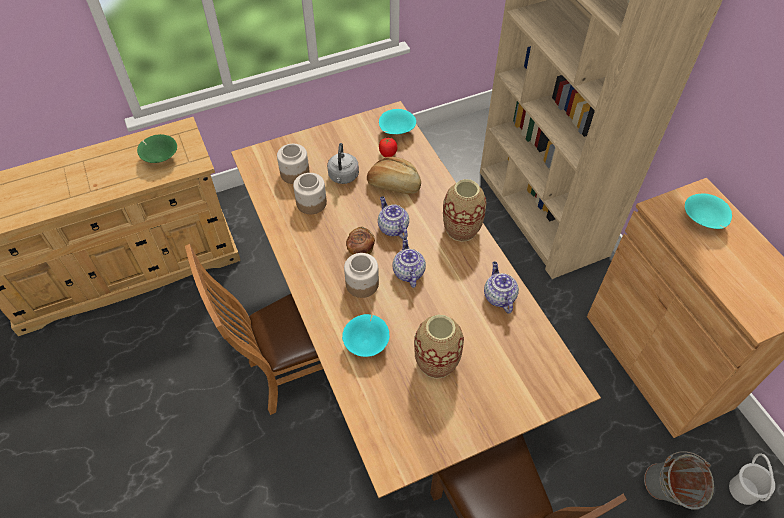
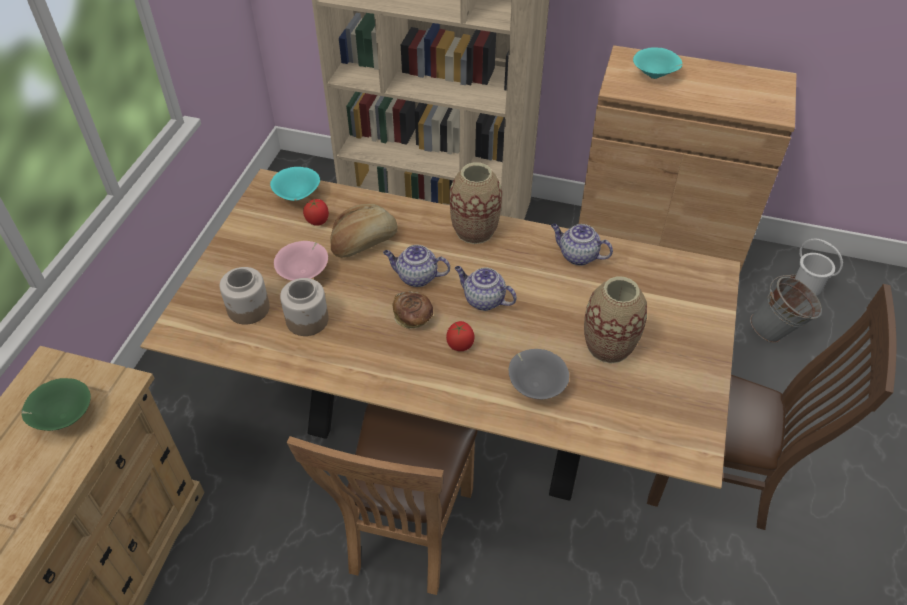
camera: 50 degrees left, 5 degrees down
grey kettle [327,143,359,184] -> pink bowl [274,241,328,281]
turquoise bowl [342,314,390,357] -> grey bowl [508,349,569,399]
jar [344,253,379,298] -> tomato [446,321,474,351]

